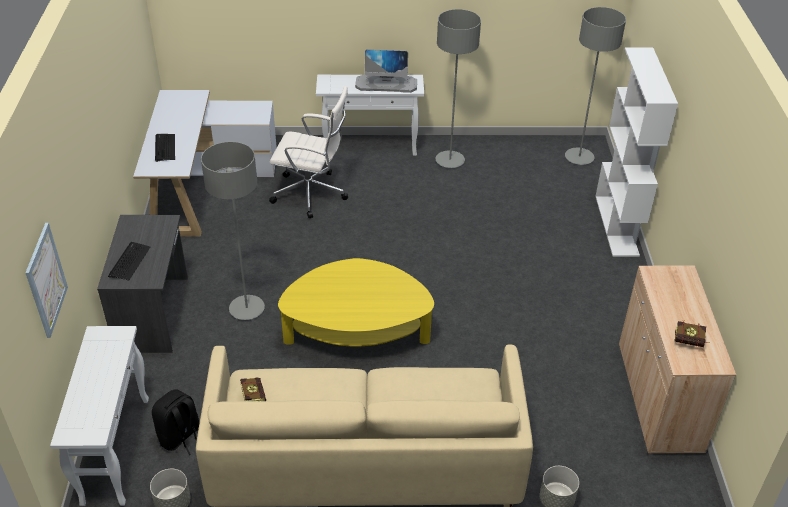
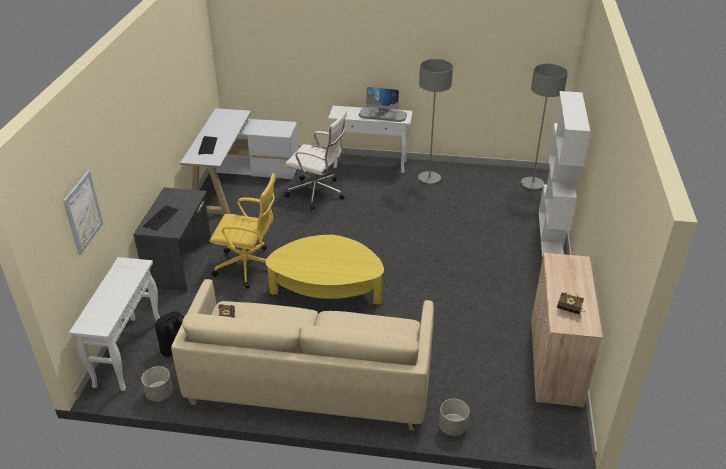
camera: 10 degrees right, 5 degrees down
grey floor lamp [201,142,265,320] -> yellow office chair [210,173,276,289]

